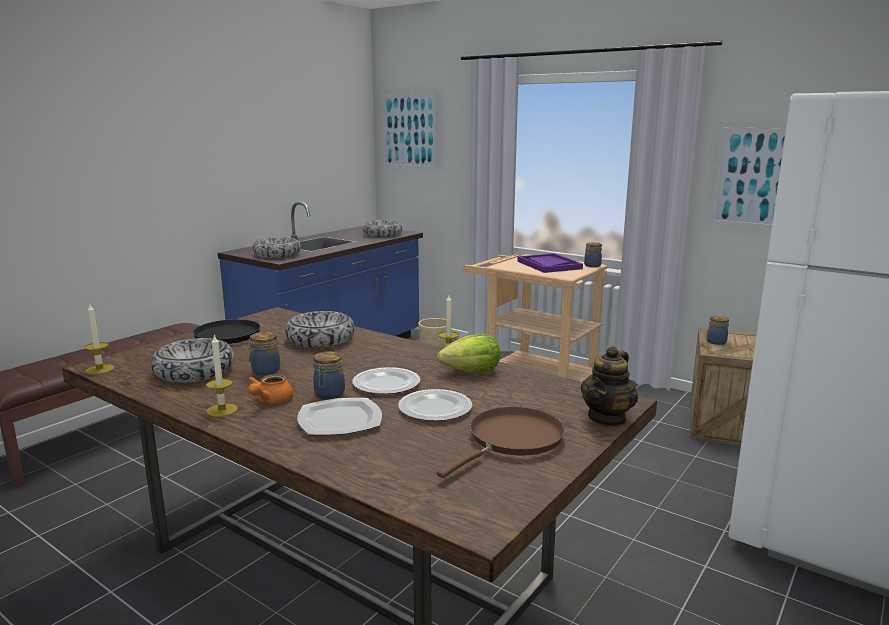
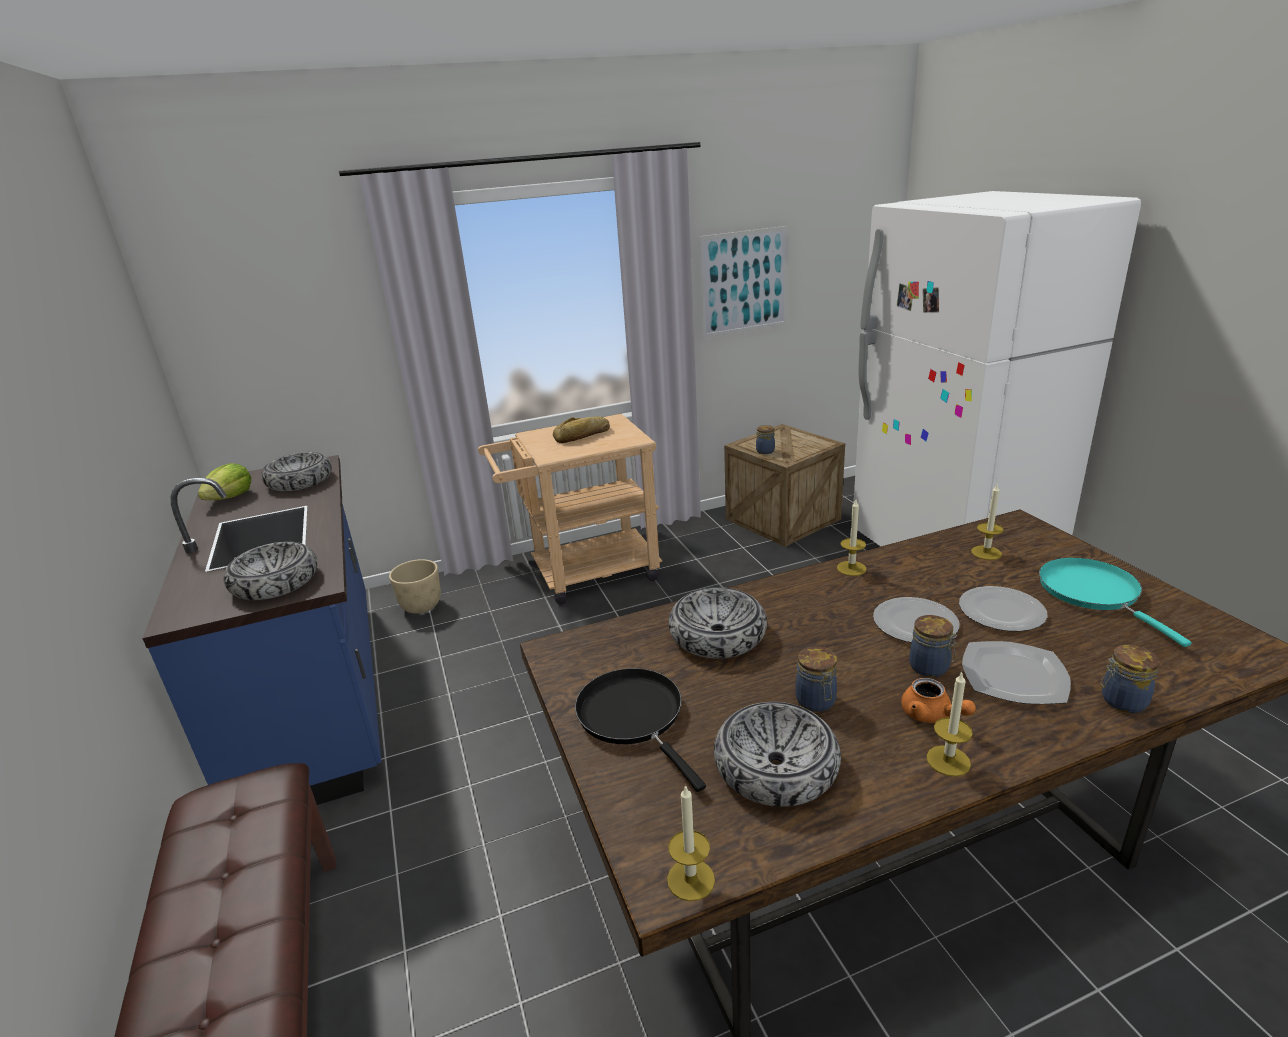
camera: 55 degrees left, 10 degrees up
picture [381,93,438,169] -> none
brown frying pan [436,407,565,478] -> turquoise frying pan [1039,557,1192,647]
lettuce [437,334,500,372] -> lettuce moved to [198,463,251,500]
purple tray [517,253,583,273] -> bread [553,416,610,443]
teapot [581,346,638,427] -> none
jar [584,242,602,267] -> jar moved to [1101,645,1160,713]
none -> candle [971,484,1004,560]

